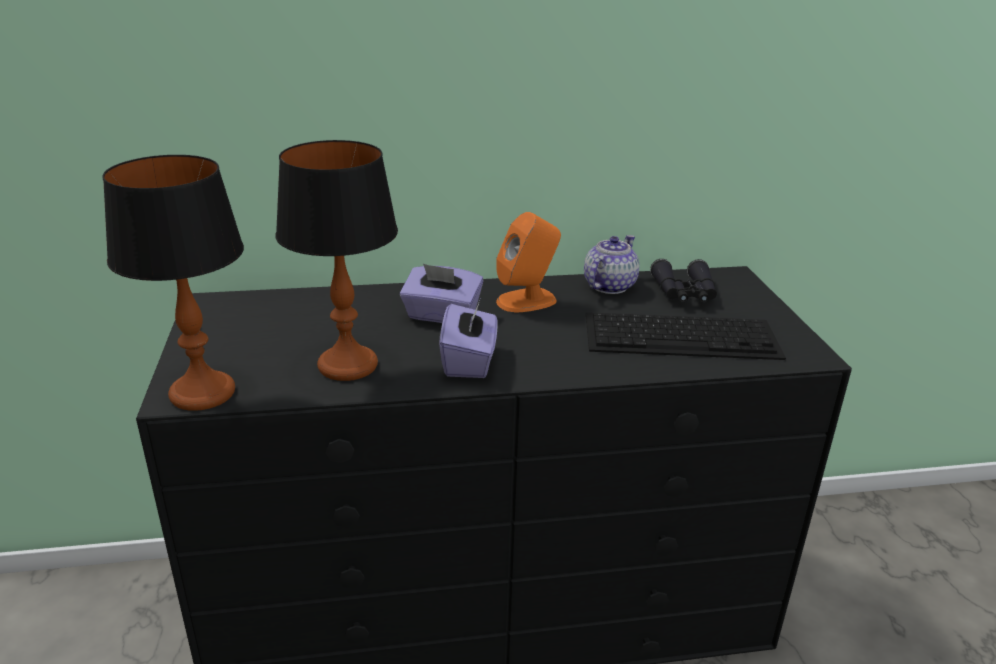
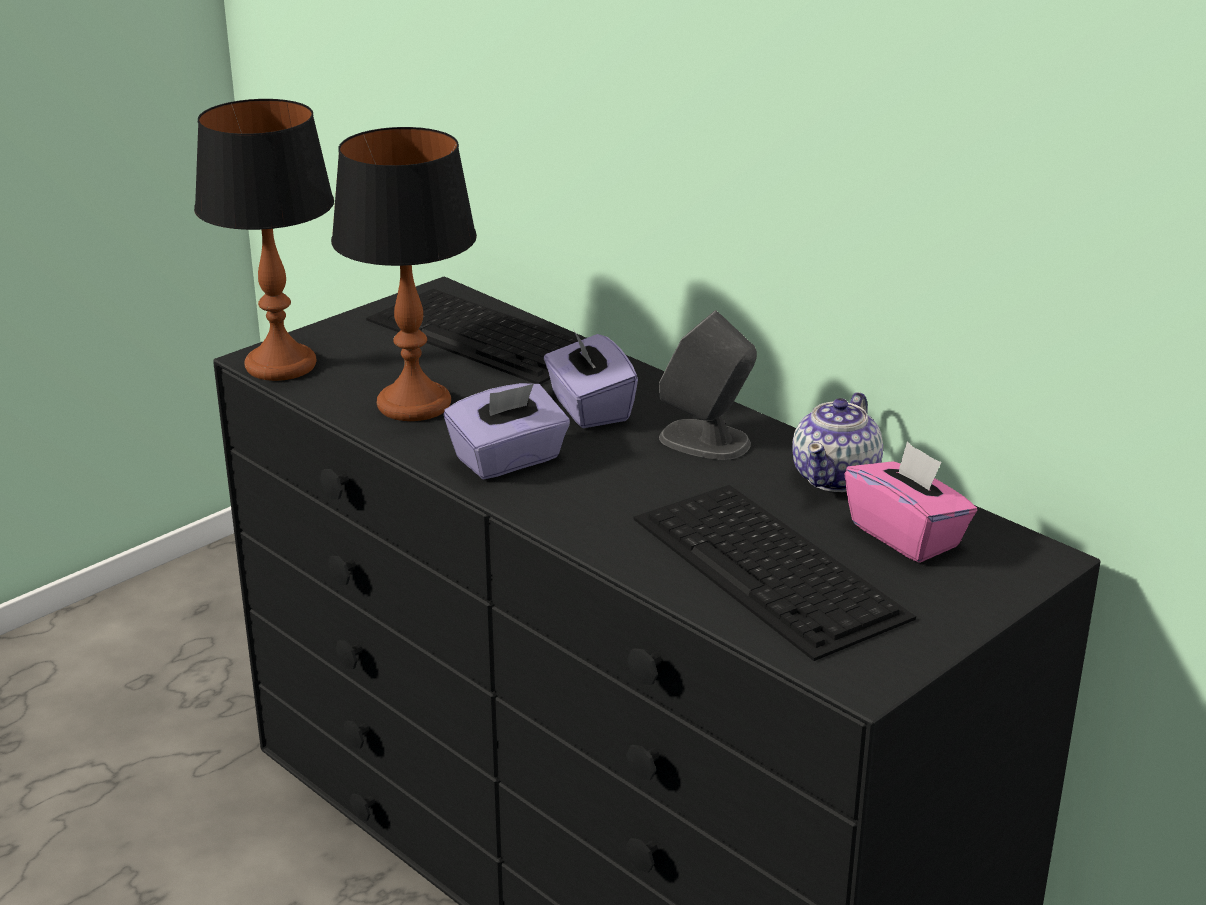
camera: 55 degrees right, 0 degrees up
orange speaker [496,212,561,312] -> grey speaker [659,310,757,460]
teapot [584,235,639,294] -> teapot turned 120 degrees clockwise [792,392,883,492]
black binoculars [650,259,717,303] -> pink tissue box [844,441,977,563]
none -> keyboard [366,289,578,384]

